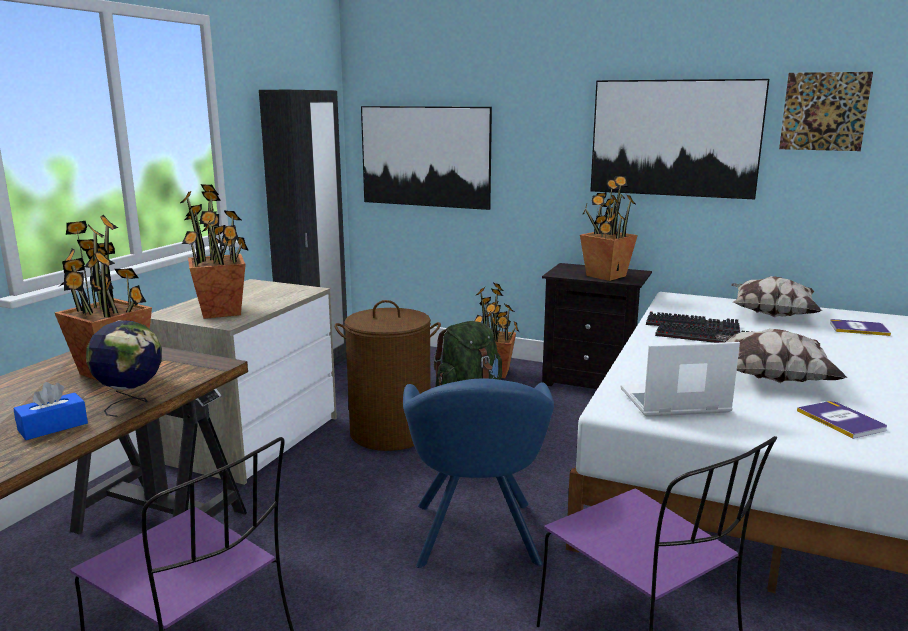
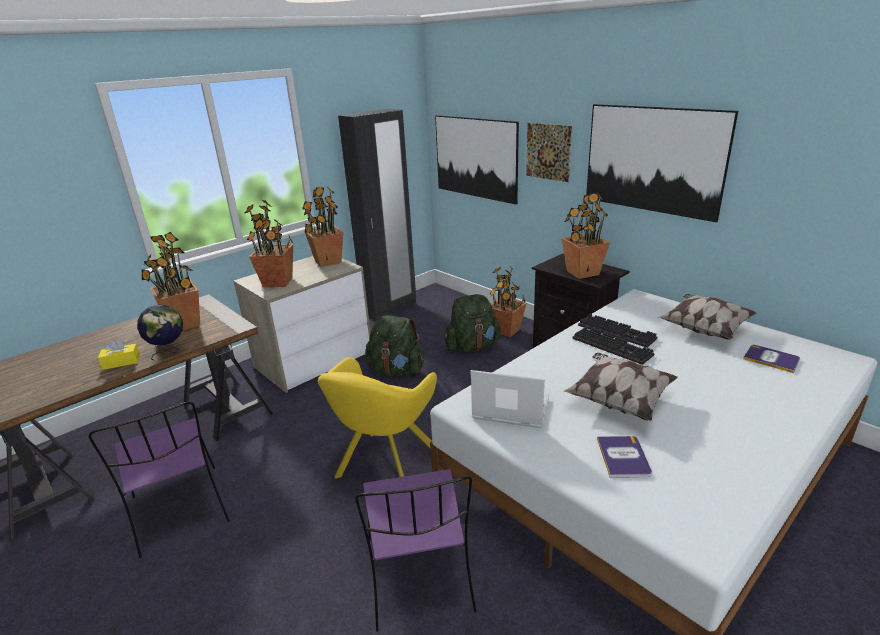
camera: 25 degrees right, 10 degrees up
blue tissue box [13,382,88,440] -> yellow tissue box [98,339,140,370]
brown laundry basket [335,300,441,451] -> green backpack [365,315,424,376]
blue armchair [403,379,554,568] -> yellow armchair [318,357,437,479]
picture [779,72,873,151] -> picture moved to [526,123,572,182]
none -> potted plant [302,187,343,267]

